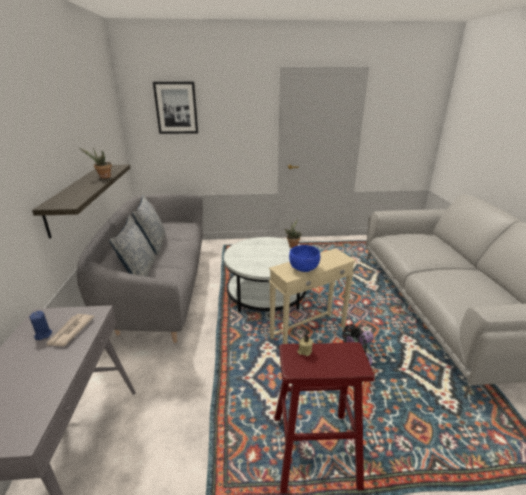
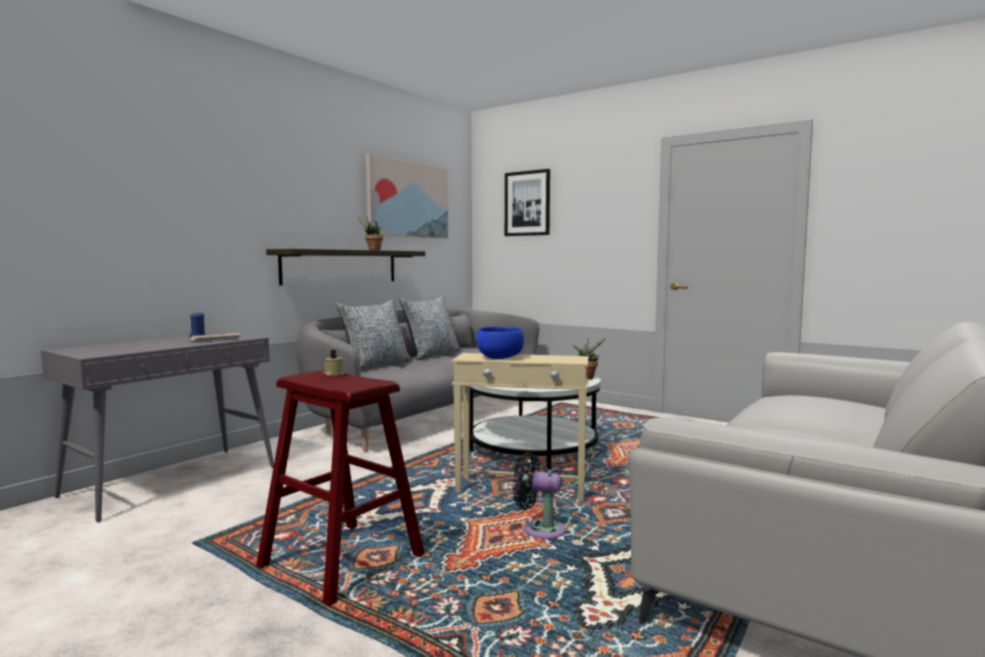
camera: 40 degrees right, 20 degrees down
none -> picture [366,154,448,238]

